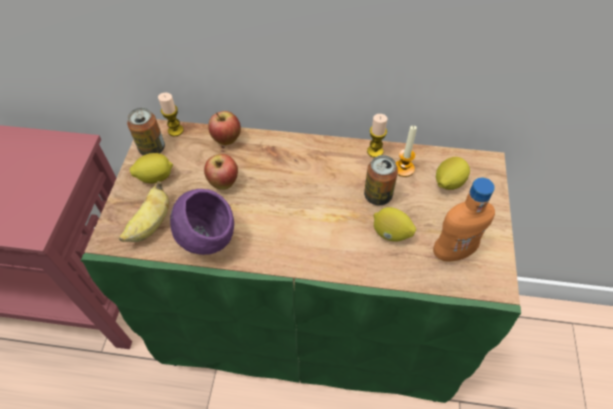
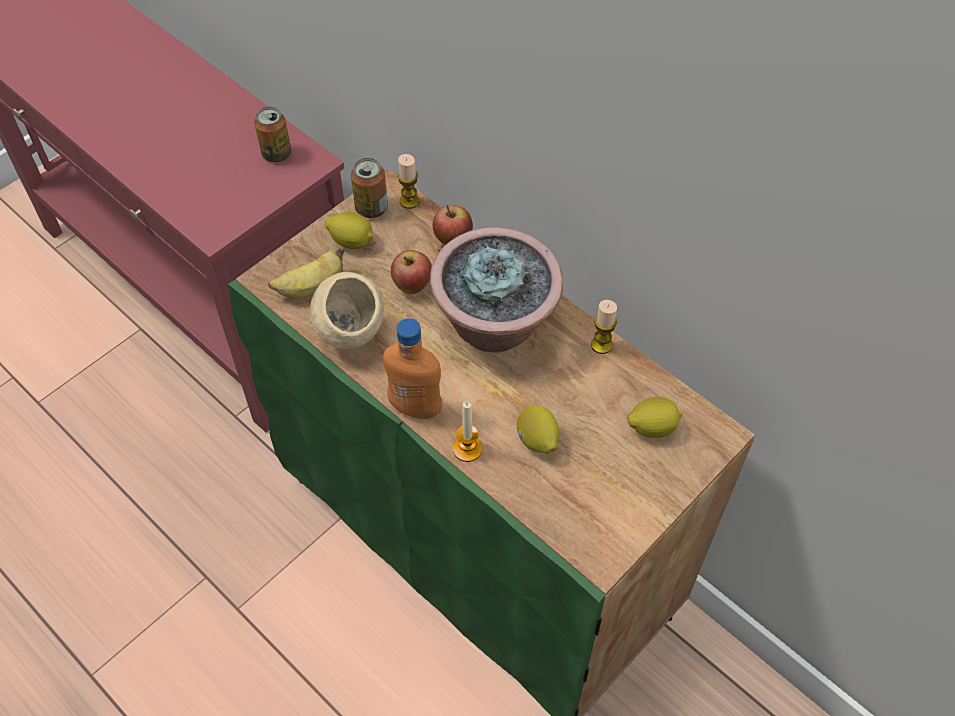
camera: 35 degrees right, 0 degrees up
purple bowl [170,189,234,255] -> beige bowl [310,272,384,349]
can [364,155,398,205] -> can moved to [254,107,291,162]
candle [396,126,417,177] -> candle moved to [453,402,482,462]
orange bottle [433,178,495,261] -> orange bottle moved to [383,318,442,419]
none -> potted plant [430,227,563,353]

